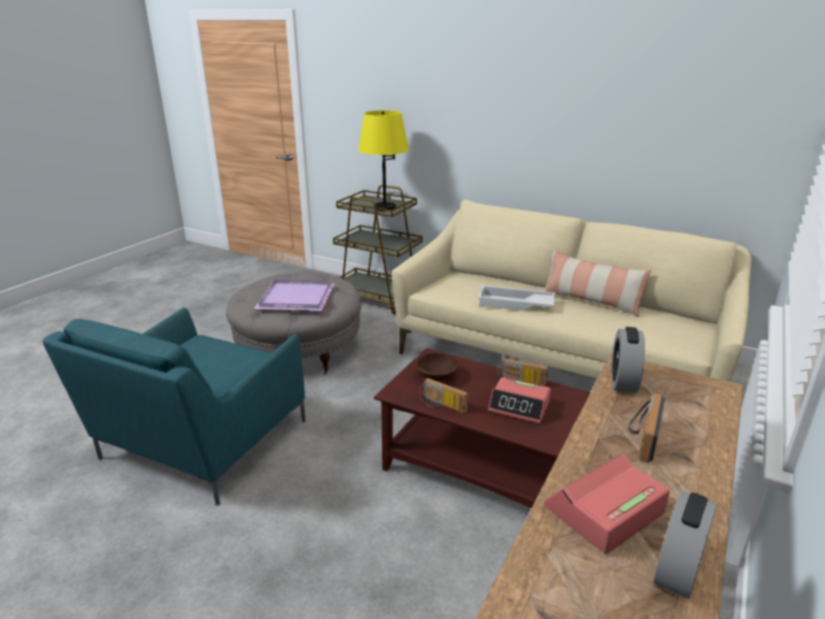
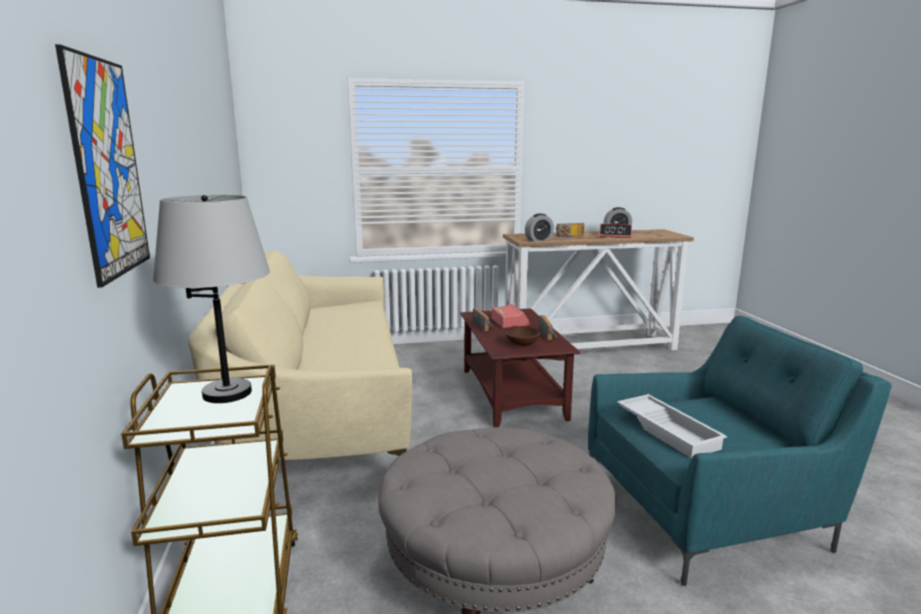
camera: 130 degrees left, 10 degrees down
purple tray [254,279,335,311] -> none
yellow table lamp [358,110,409,211] -> grey table lamp [153,195,270,403]
white tray [478,285,555,311] -> white tray moved to [617,394,727,459]
pillow [543,250,651,317] -> none
none -> picture [55,44,150,288]

